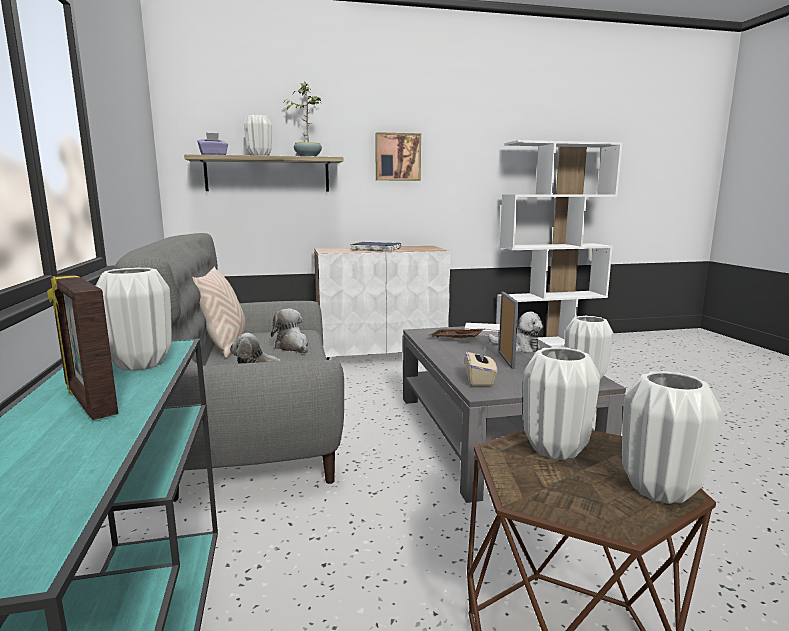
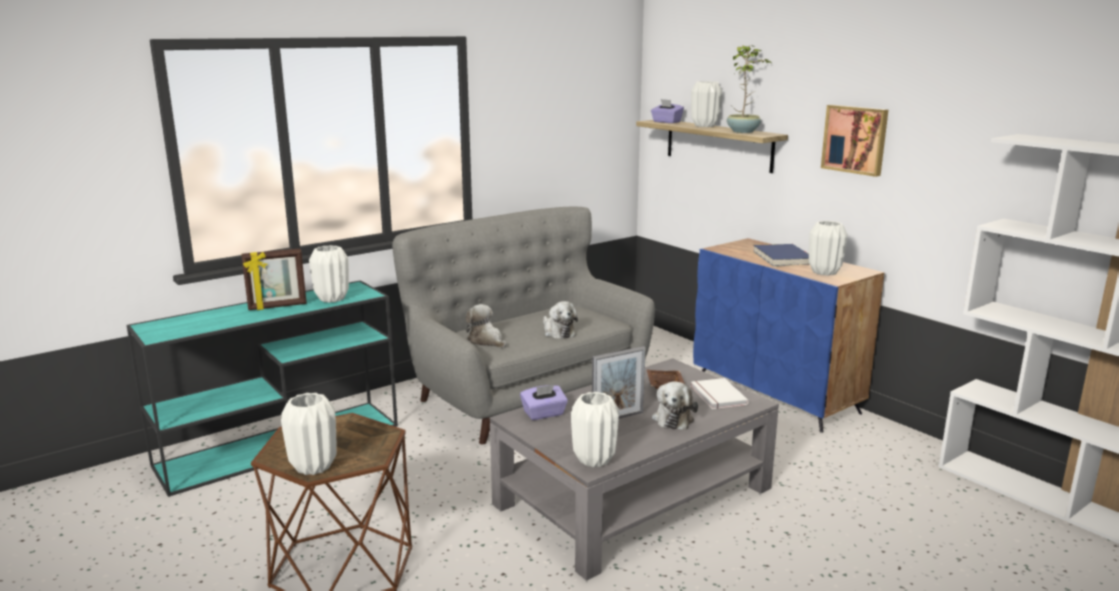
camera: 65 degrees right, 5 degrees up
picture frame [47,274,118,420] -> picture frame turned 135 degrees counterclockwise [241,248,307,310]
beige pillow [193,267,246,358] -> none
plush toy [271,308,308,354] -> plush toy turned 120 degrees clockwise [543,301,578,339]
white cabinet [314,246,450,360] -> blue cabinet [693,238,884,433]
beige tissue box [465,347,497,386] -> purple tissue box [520,385,568,420]
white vase [523,347,600,460] -> white vase moved to [809,221,848,276]

